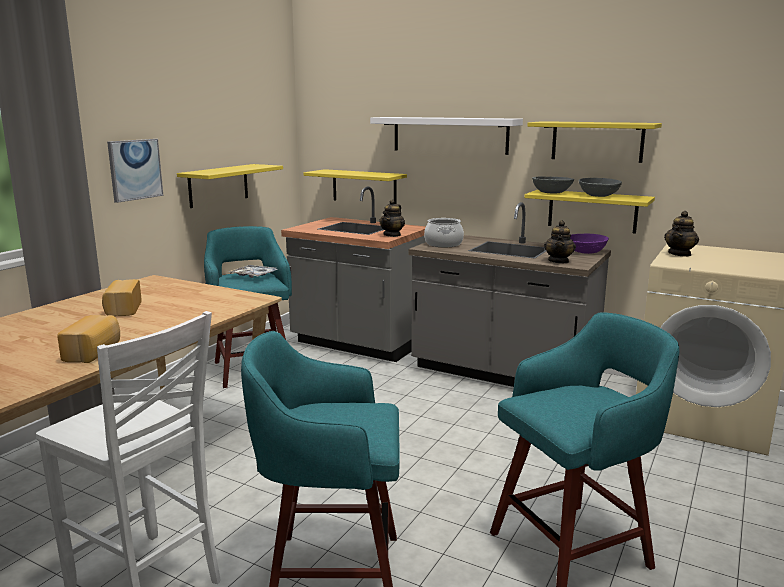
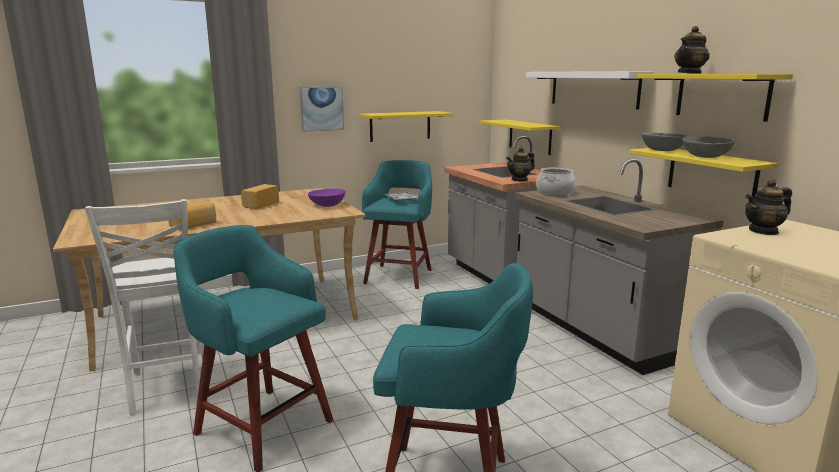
camera: 35 degrees right, 0 degrees up
teapot [544,220,576,264] -> teapot moved to [674,26,710,74]
purple bowl [570,234,609,254] -> purple bowl moved to [308,189,346,207]

